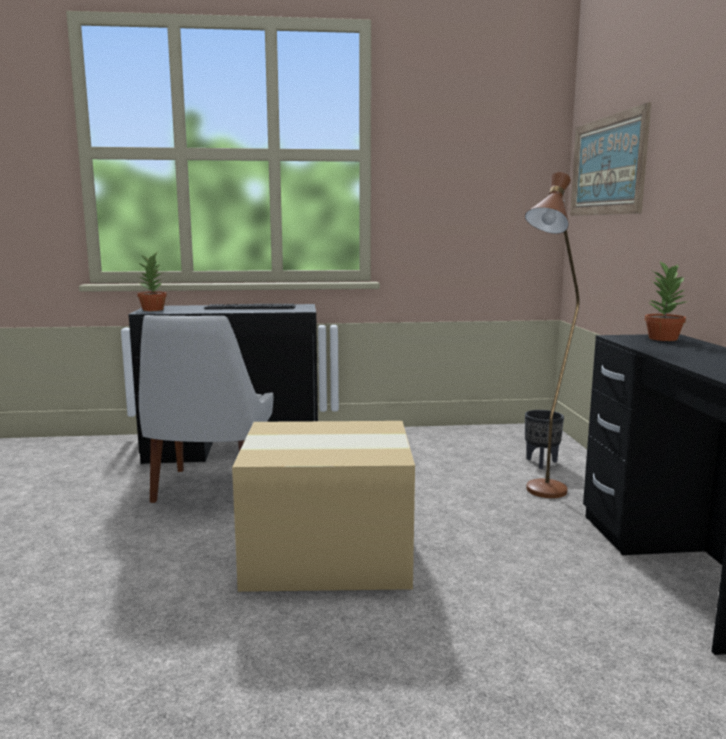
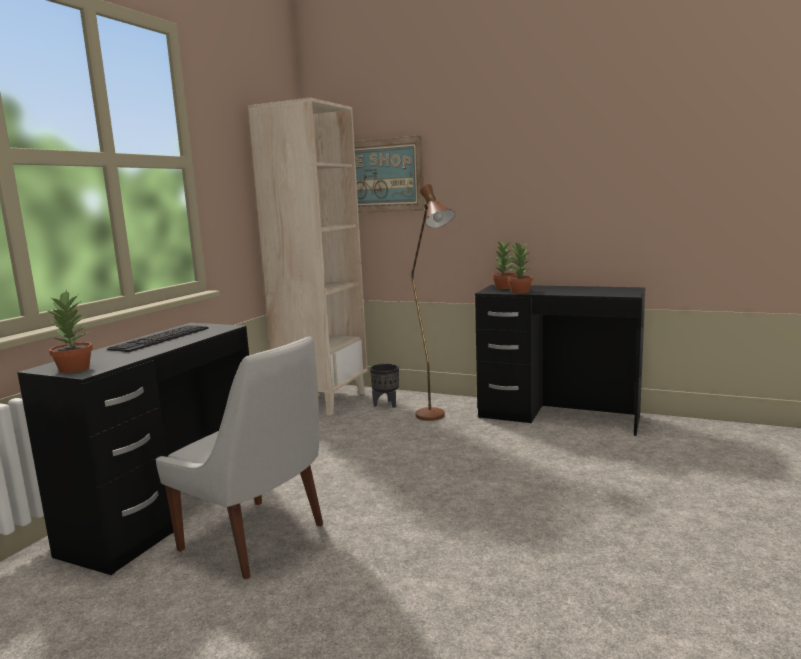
camera: 60 degrees left, 0 degrees up
cardboard box [232,421,415,592] -> none
none -> beige bookcase [248,98,368,416]
none -> potted plant [507,242,533,293]

